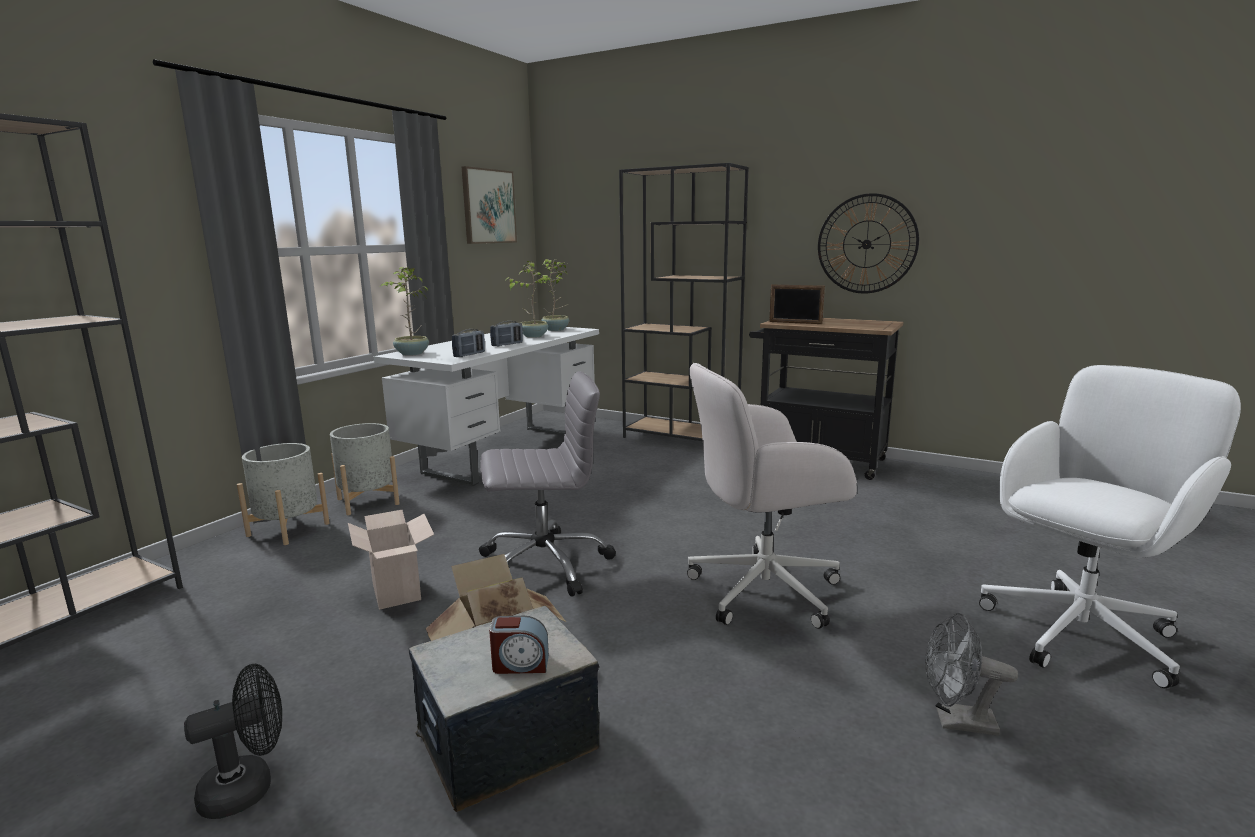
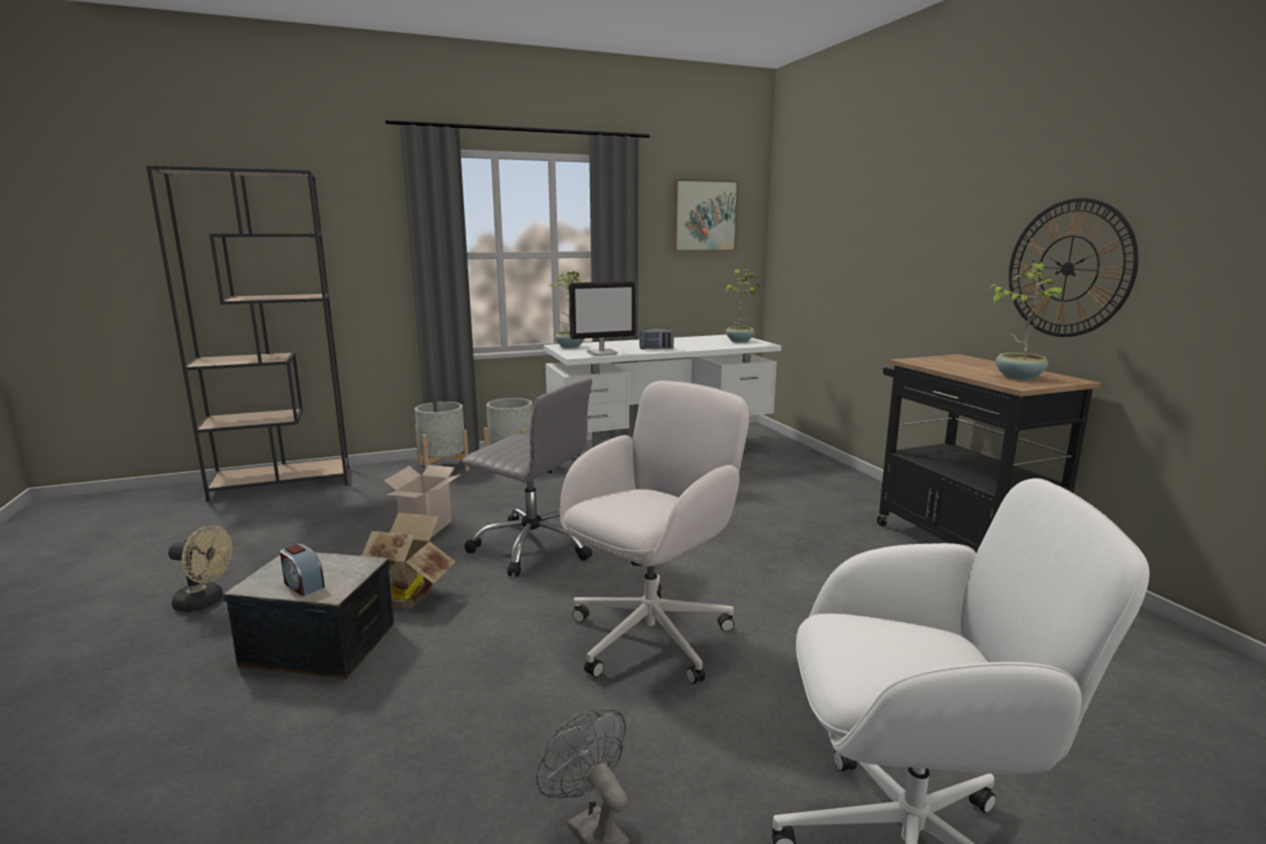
camera: 40 degrees right, 0 degrees up
black fan [184,664,282,819] -> beige fan [168,525,232,612]
radio [452,329,485,357] -> monitor [569,281,636,356]
potted plant [504,261,550,338] -> potted plant moved to [988,261,1065,380]
bookcase [619,163,749,441] -> none
white office chair [687,363,857,629] -> white office chair turned 105 degrees clockwise [560,380,749,684]
picture frame [769,285,825,324] -> none

